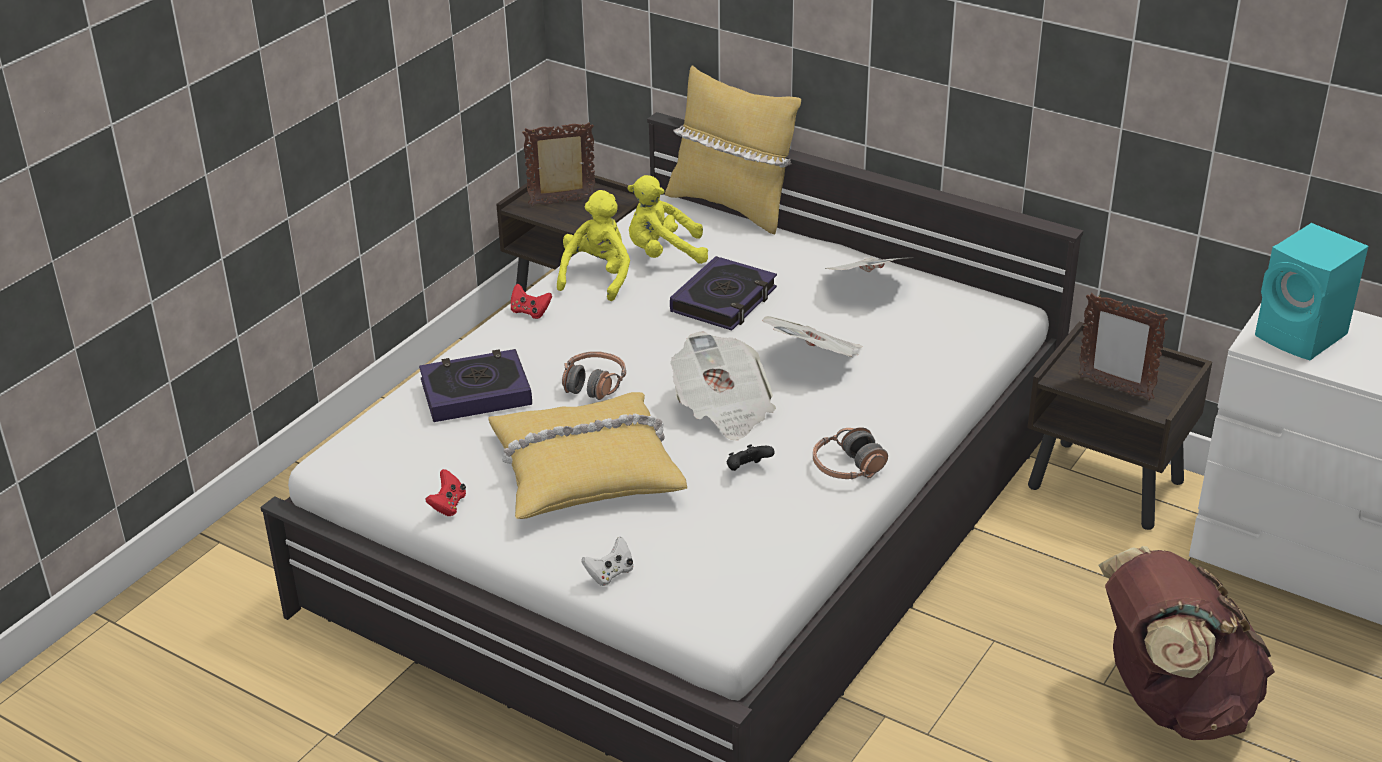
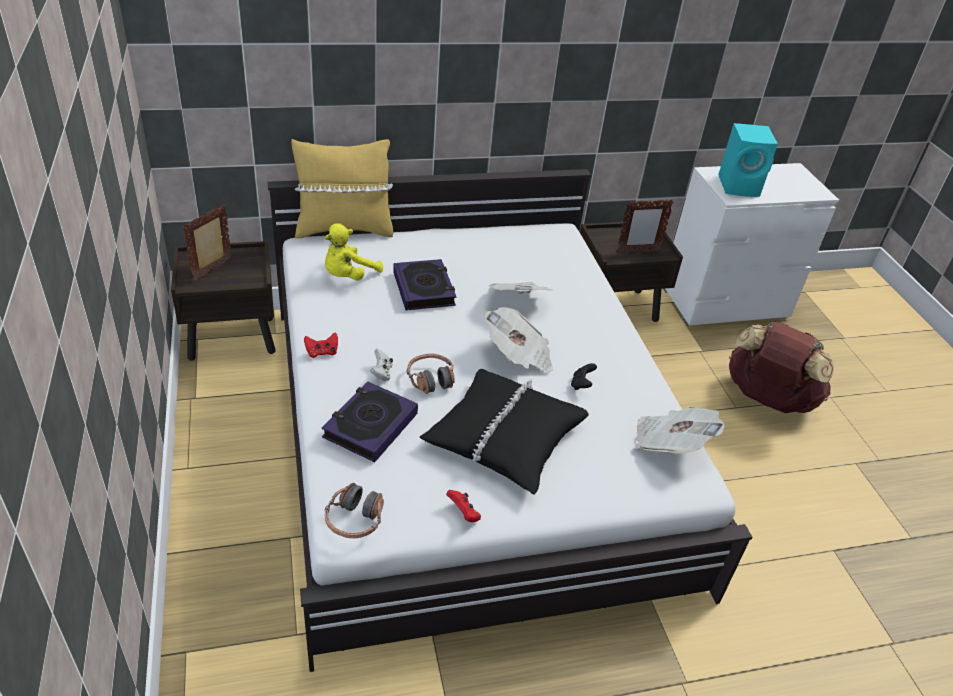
camera: 50 degrees left, 5 degrees up
yellow pillow [488,392,687,519] -> black pillow [420,369,589,495]
yellow plush toy [557,190,630,301] -> none
white game controller [582,536,633,586] -> white game controller moved to [370,349,393,381]
headphones [813,427,888,479] -> headphones moved to [325,483,384,538]
newspaper [825,257,913,272] -> newspaper moved to [635,407,725,454]

